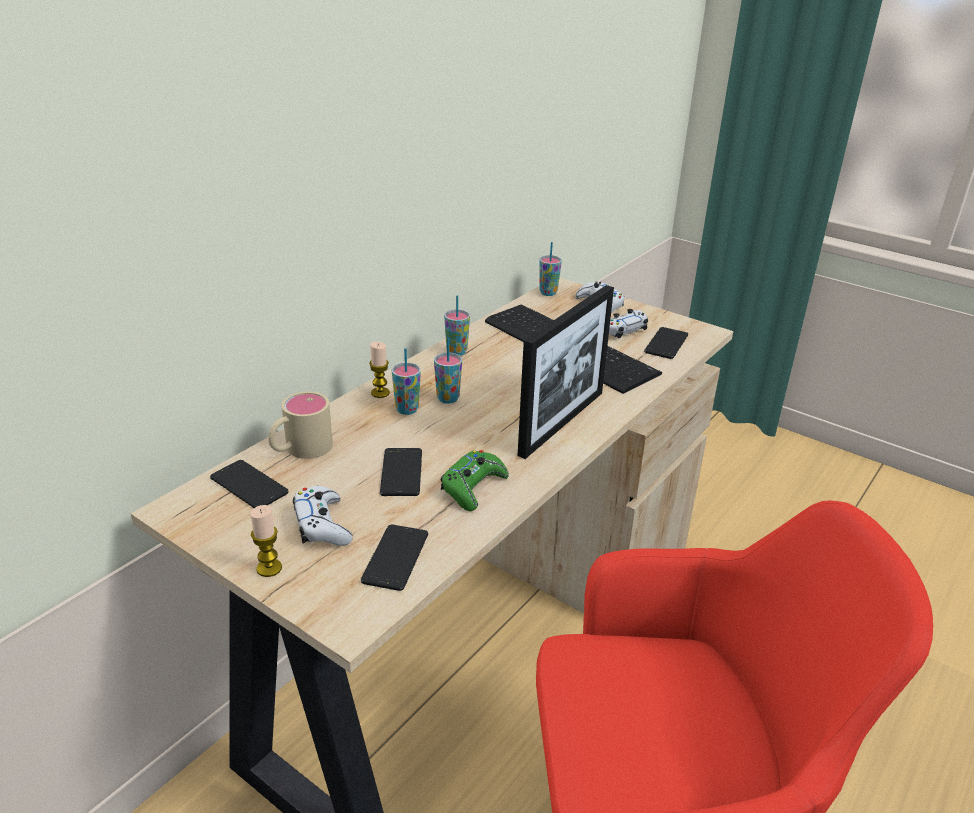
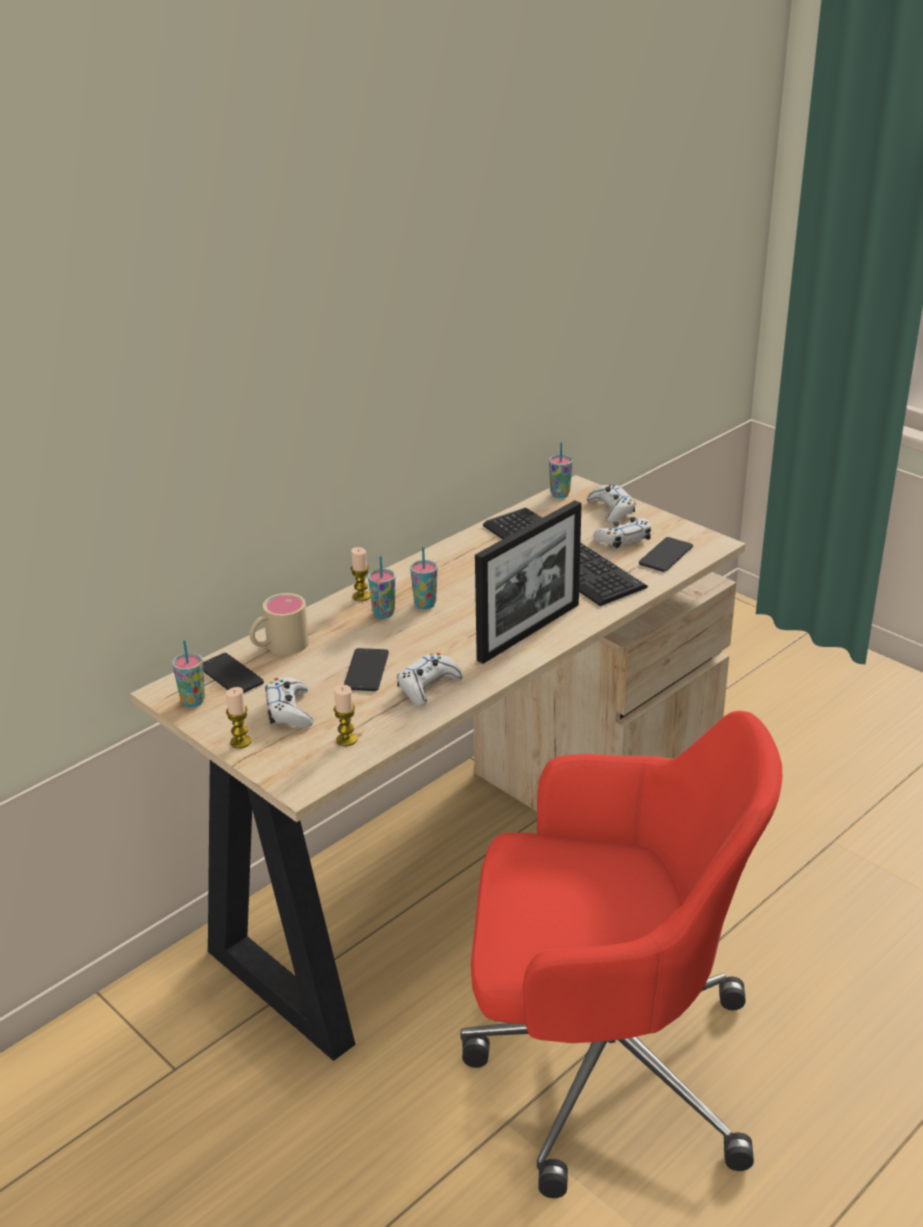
camera: 10 degrees right, 0 degrees up
phone [361,525,428,591] -> candle [333,684,357,746]
green game controller [441,450,509,511] -> white game controller [397,653,463,706]
cup [444,295,470,356] -> cup moved to [172,640,205,707]

